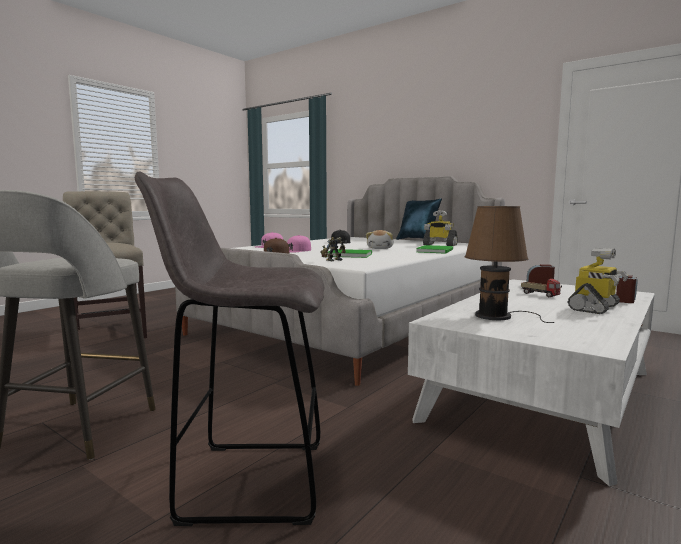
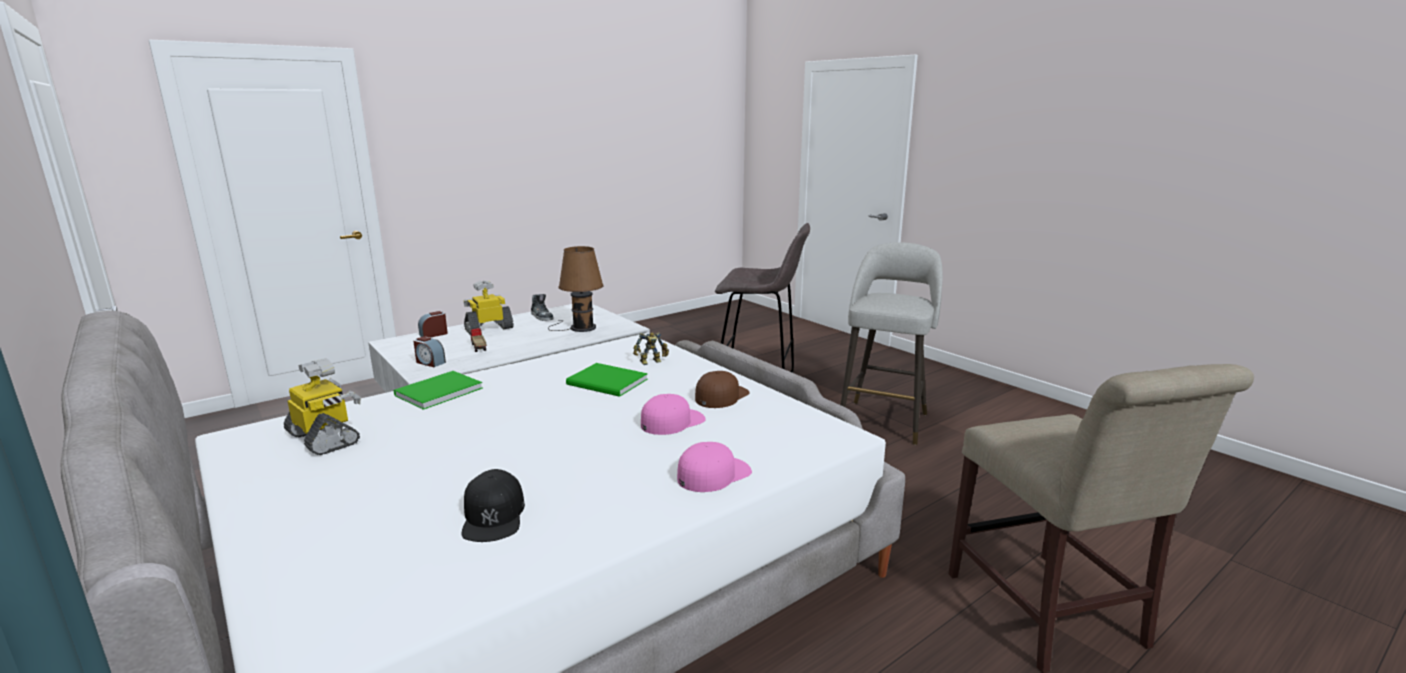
camera: 165 degrees left, 10 degrees up
plush toy [366,230,394,249] -> none
blue pillow [396,199,442,240] -> none
none -> shoe [531,294,554,321]

